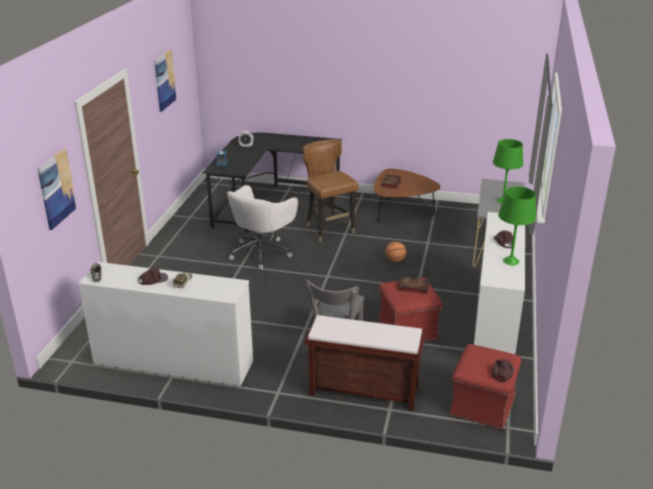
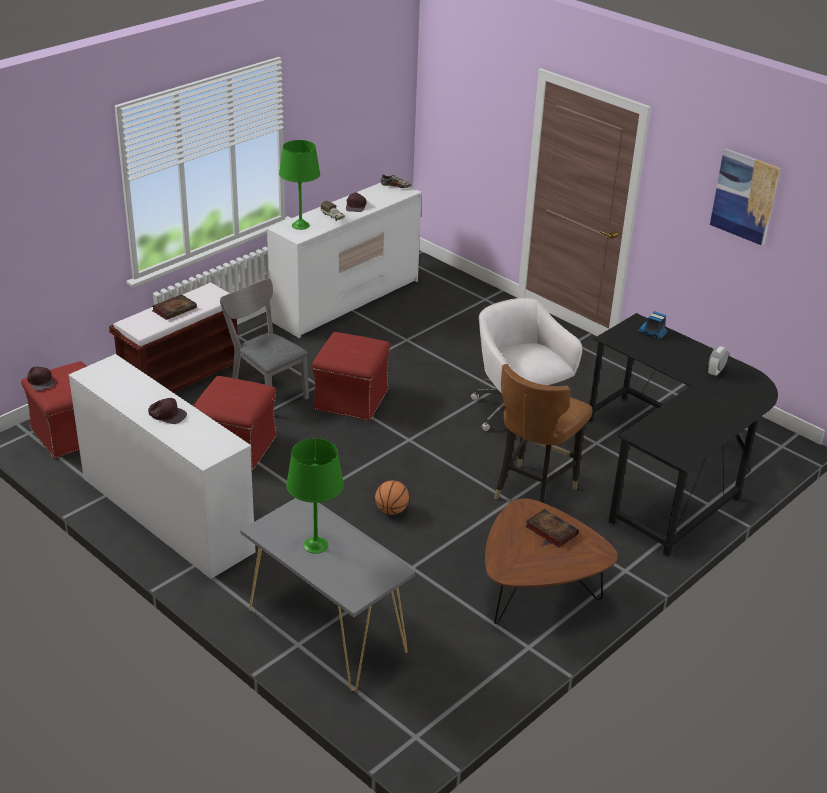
camera: 120 degrees right, 5 degrees up
picture [37,149,77,230] -> none
brown chair [303,139,359,242] -> brown chair turned 120 degrees clockwise [494,364,592,503]
book [398,277,430,294] -> book moved to [152,294,197,320]
green table lamp [498,187,536,265] -> green table lamp moved to [279,140,320,230]
none -> red ottoman [312,332,391,421]

